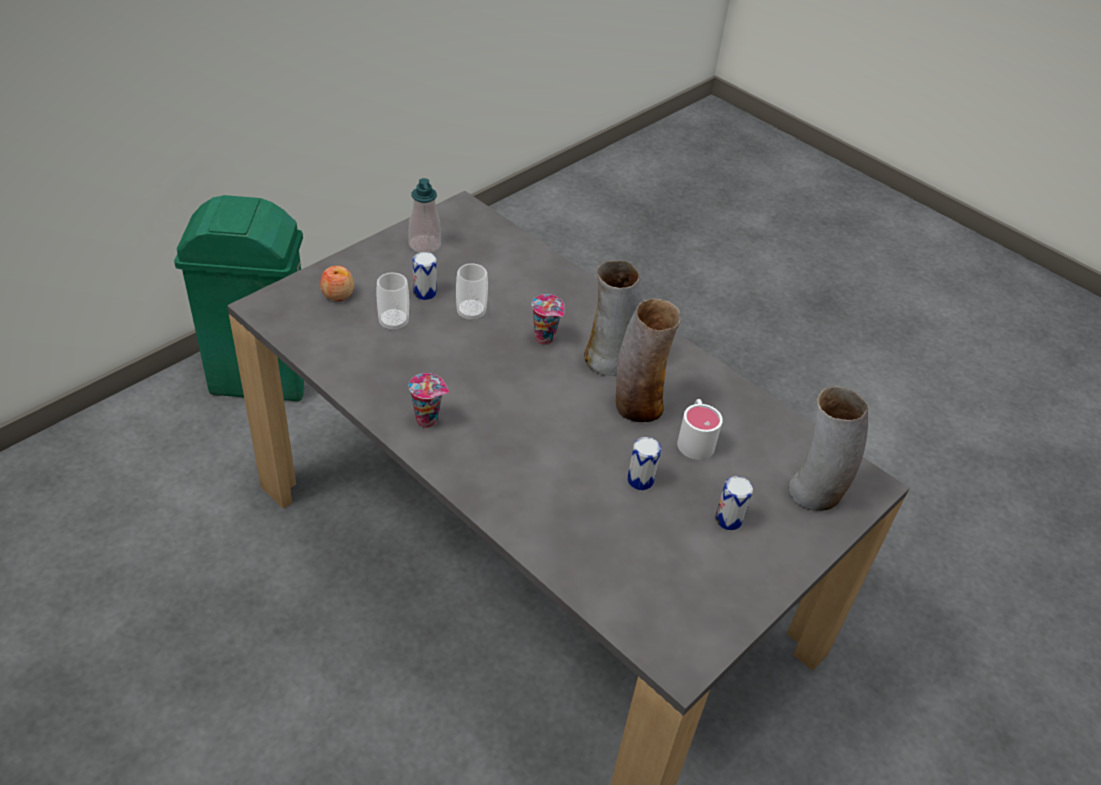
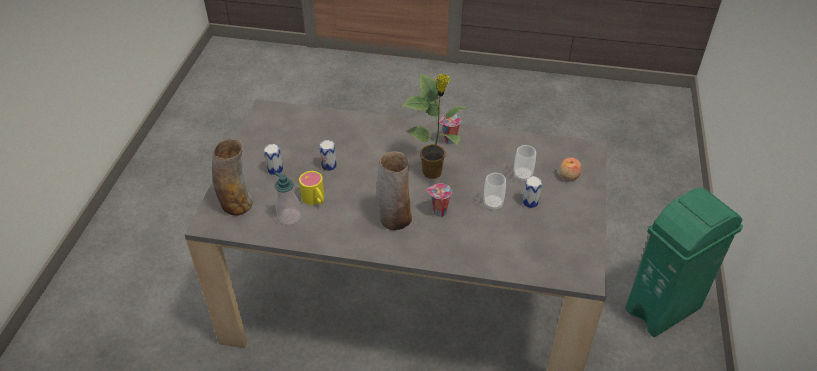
camera: 150 degrees right, 0 degrees up
soap dispenser [408,178,441,253] -> soap dispenser moved to [275,172,301,225]
vase [616,299,681,422] -> none
white mug [677,399,723,460] -> yellow mug [299,171,324,205]
none -> potted plant [402,73,469,179]

